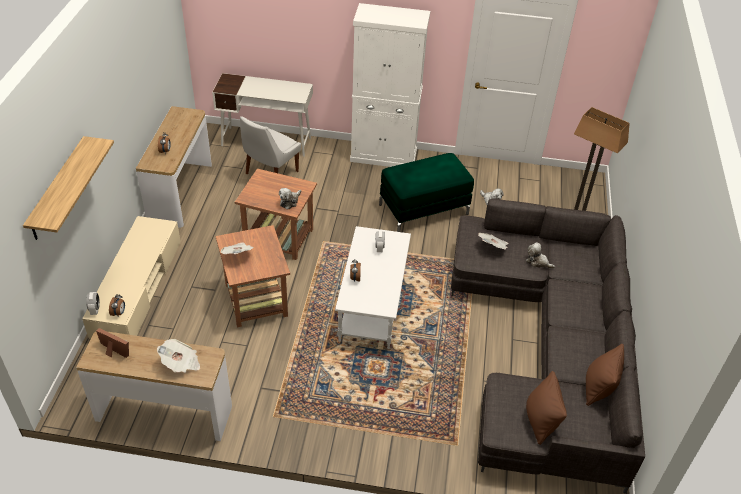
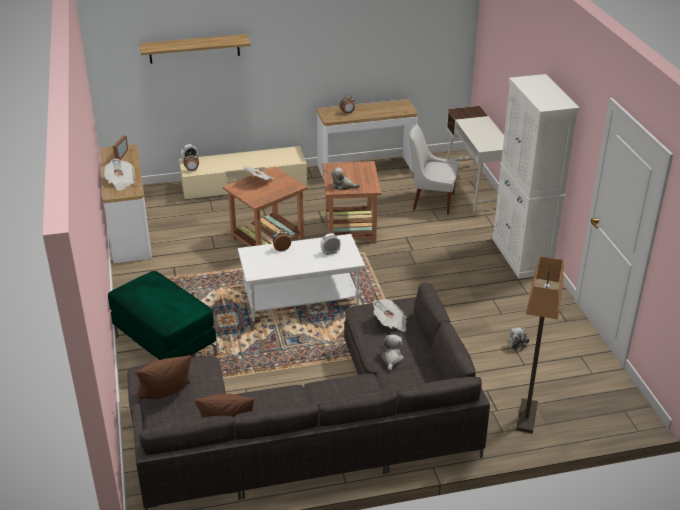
camera: 70 degrees right, 10 degrees down
green ottoman [379,153,474,232] -> green ottoman moved to [108,271,217,360]

